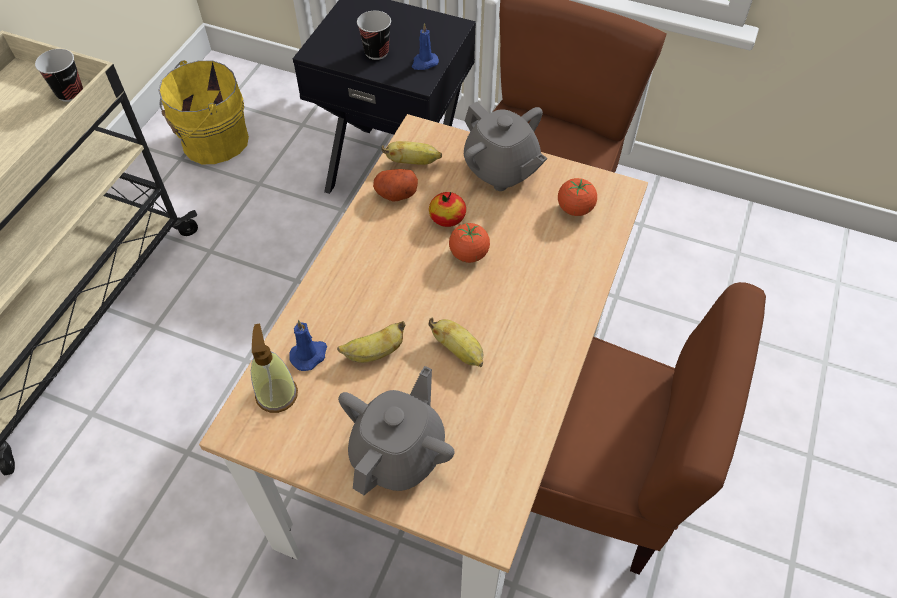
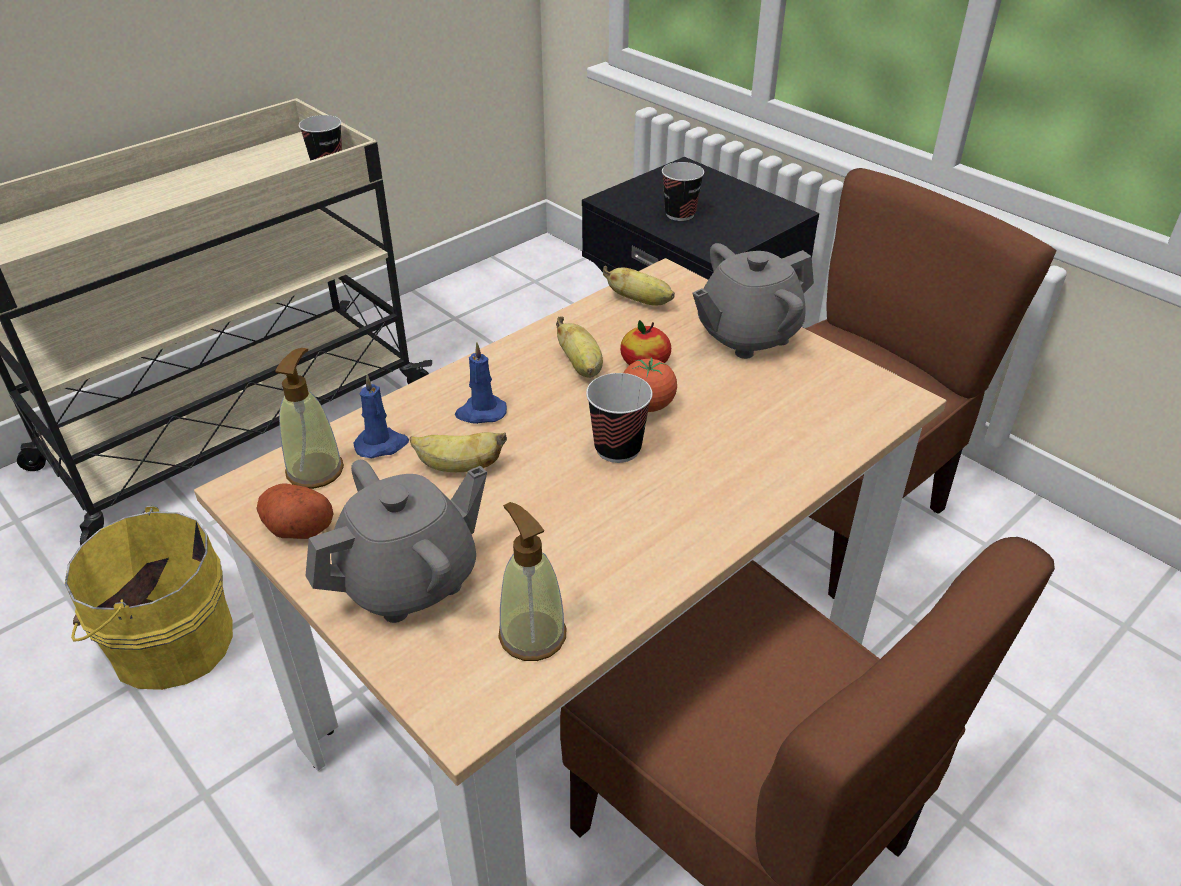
camera: 25 degrees right, 15 degrees down
yellow bucket [158,60,249,165] -> yellow bucket moved to [65,505,233,690]
potato [373,169,418,202] -> potato moved to [256,483,333,539]
blue candle [412,23,439,70] -> blue candle moved to [455,342,507,424]
banana [428,318,483,367] -> banana moved to [556,316,603,378]
grey teapot [464,102,547,191] -> grey teapot turned 75 degrees clockwise [693,243,814,359]
tomato [558,178,597,216] -> none
none -> soap dispenser [498,502,567,661]
none -> cup [586,373,653,463]

